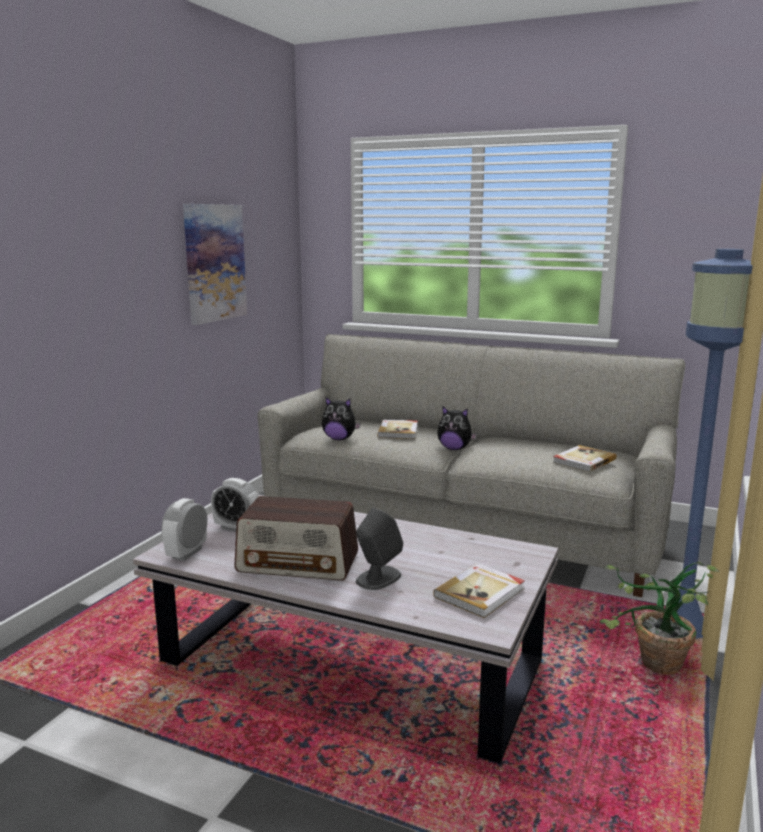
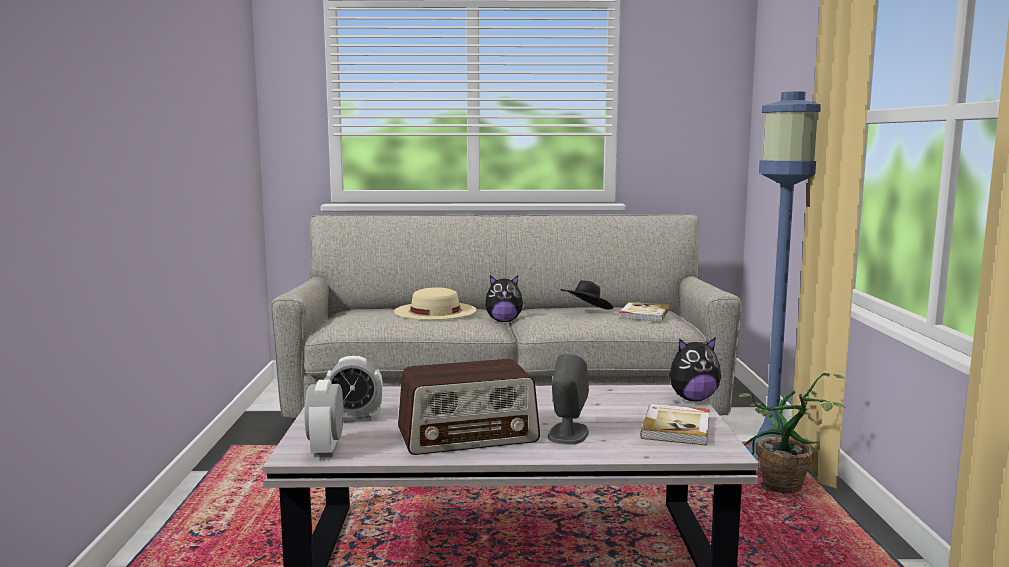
camera: 25 degrees left, 5 degrees down
picture [183,204,247,325] -> none
plush toy [322,397,361,440] -> plush toy moved to [669,337,721,401]
book [377,420,418,439] -> beige hat [394,287,476,320]
none -> black hat [560,280,613,310]

